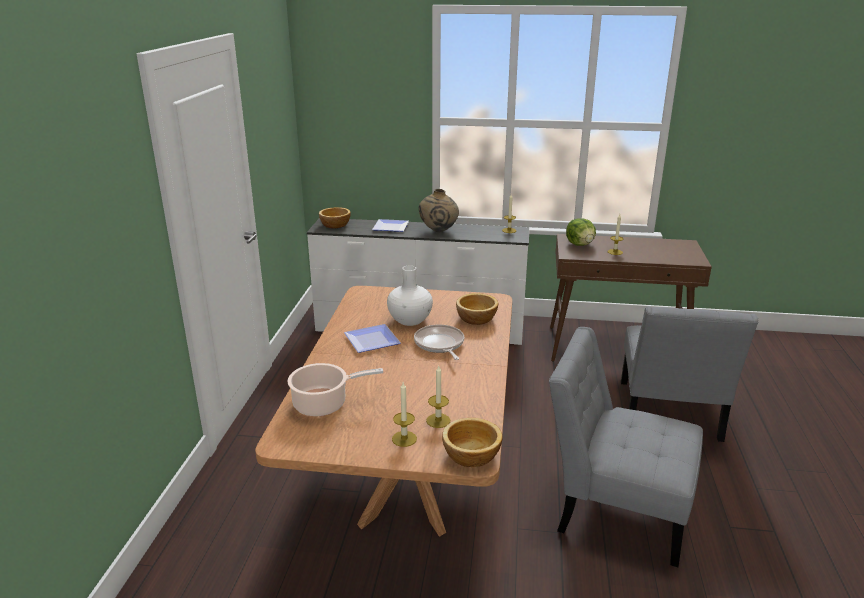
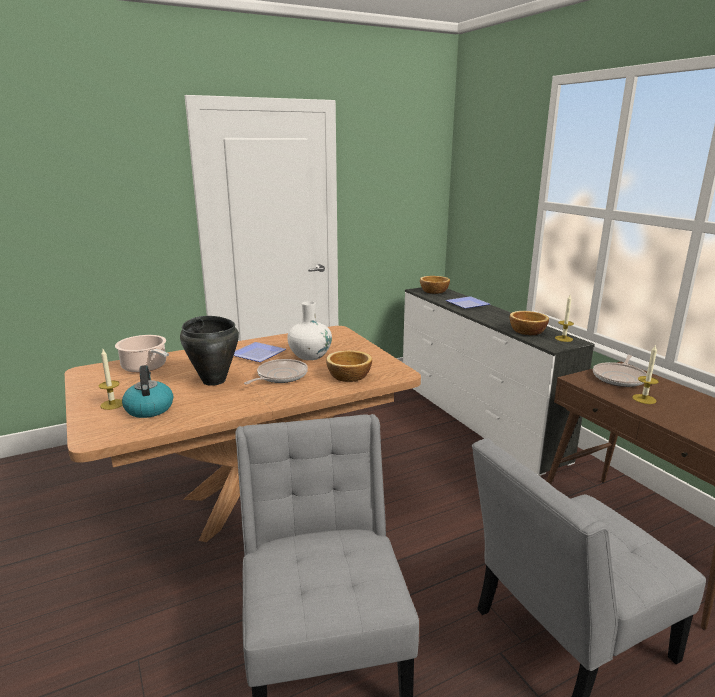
camera: 55 degrees right, 5 degrees down
beige vase [419,189,459,232] -> none
candle [426,366,450,428] -> kettle [122,365,173,418]
bowl [442,418,503,467] -> bowl moved to [510,311,549,335]
lettuce [566,218,596,246] -> frying pan [593,355,647,387]
none -> black cooking pot [180,316,239,386]

